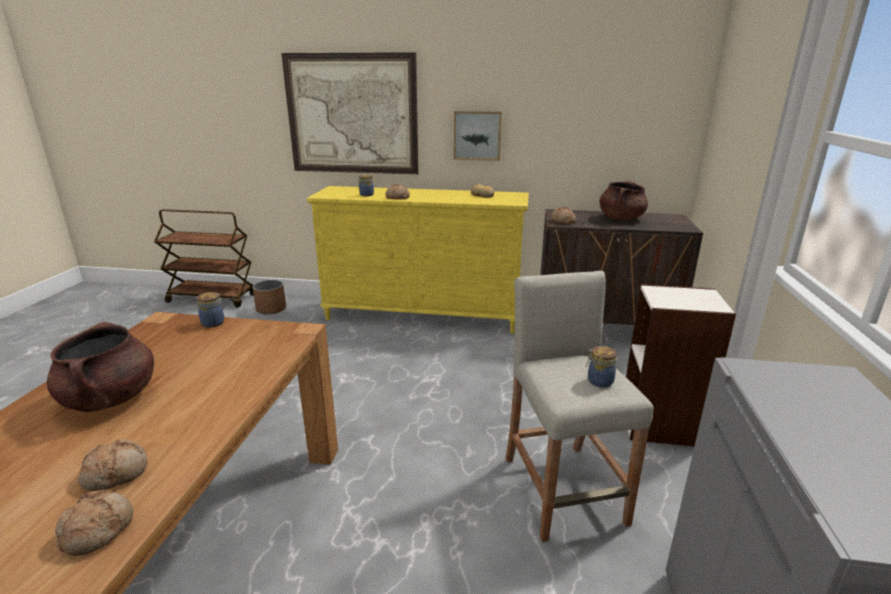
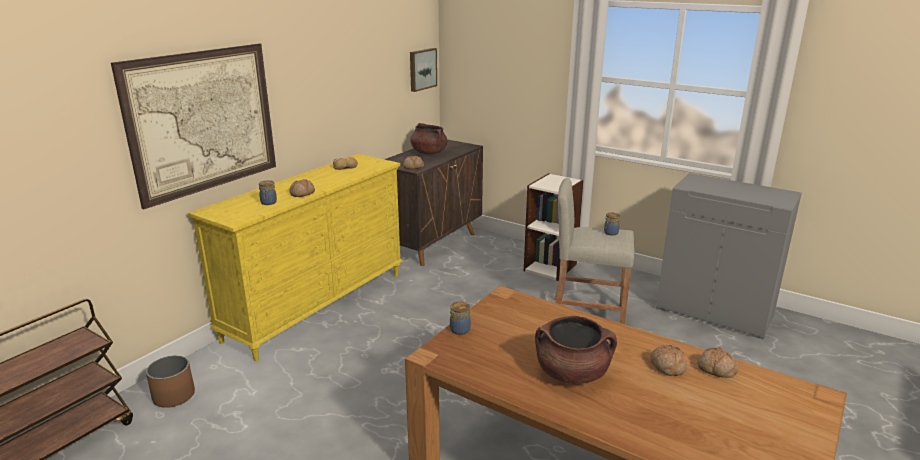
camera: 65 degrees left, 0 degrees up
picture [454,111,502,161] -> picture moved to [410,48,437,92]

